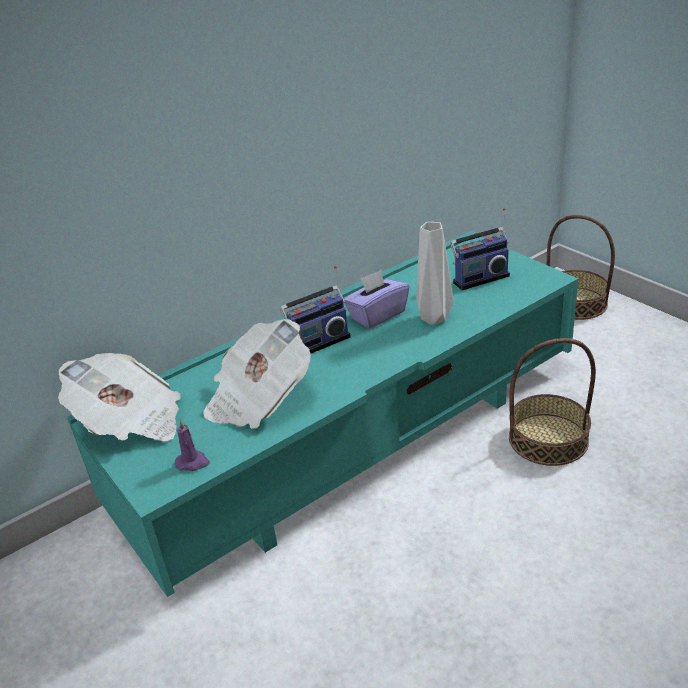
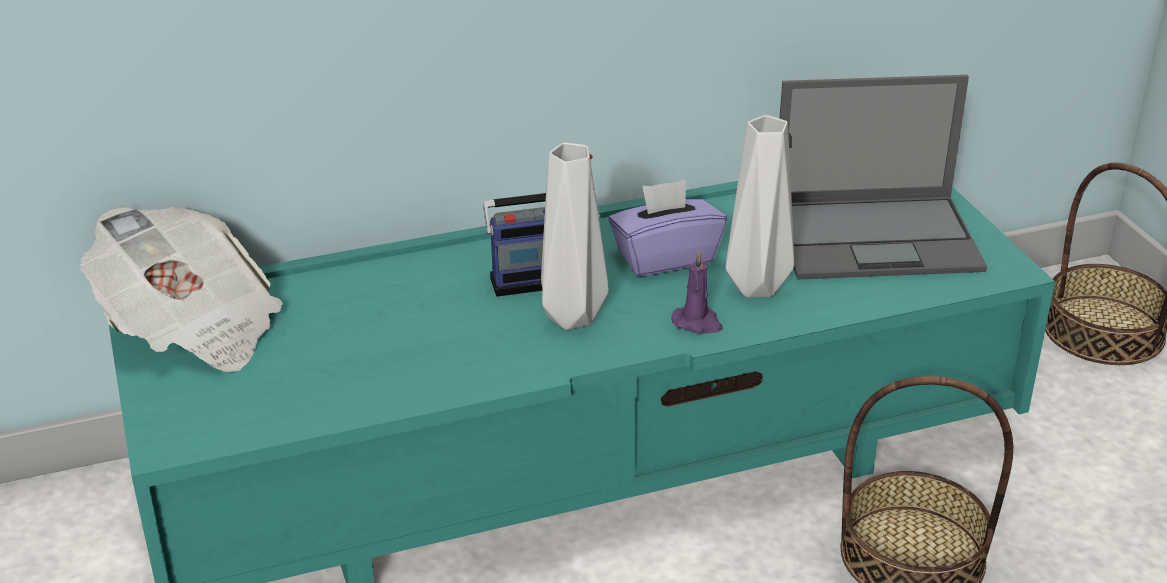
camera: 15 degrees right, 0 degrees up
purple candle [175,419,210,471] -> purple candle moved to [671,250,723,334]
newspaper [203,319,311,429] -> none
radio [450,208,510,290] -> laptop [779,75,987,280]
none -> grey vase [541,143,609,330]

